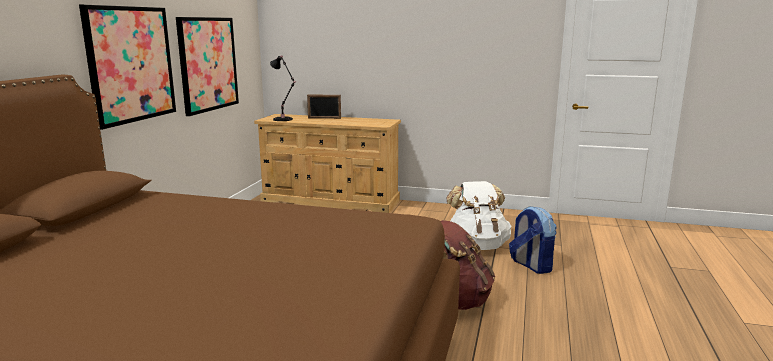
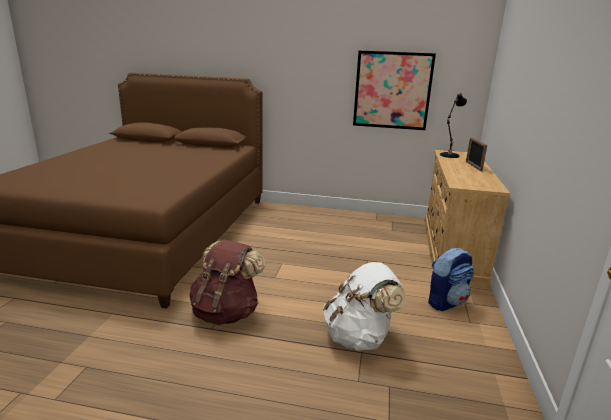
camera: 85 degrees right, 5 degrees up
picture [79,5,176,130] -> none
backpack [509,206,557,274] -> backpack moved to [428,248,474,311]

